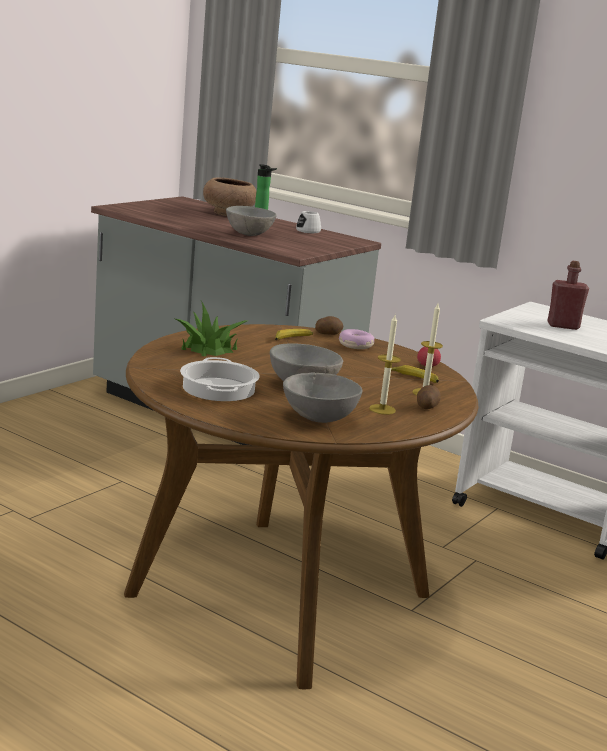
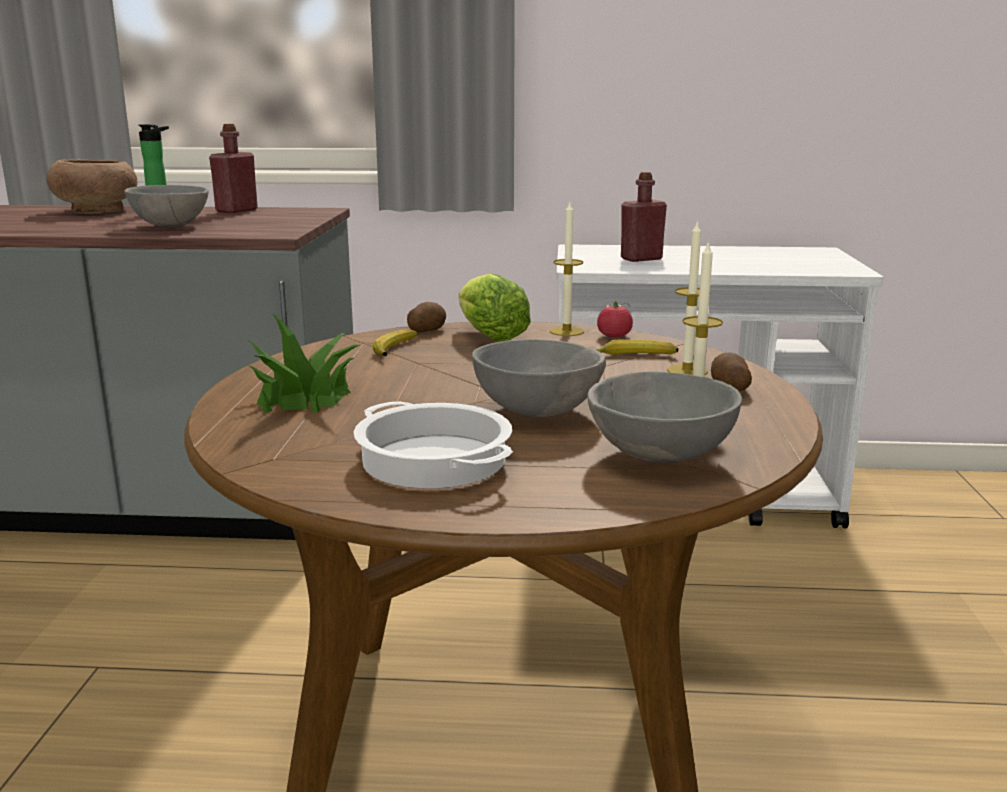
camera: 30 degrees left, 0 degrees up
white mug [296,211,321,233] -> red bottle [209,124,258,214]
donut [339,329,374,349] -> lettuce [458,273,531,341]
none -> candle [550,202,584,336]

